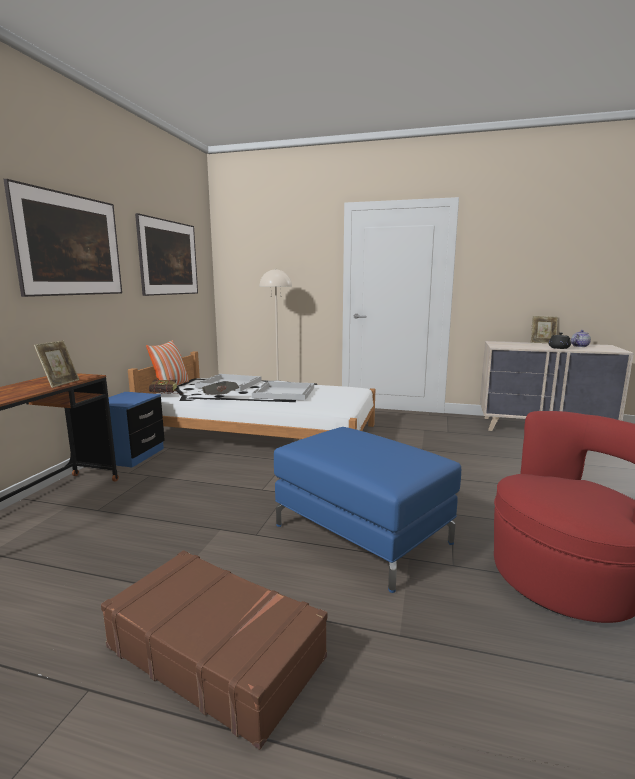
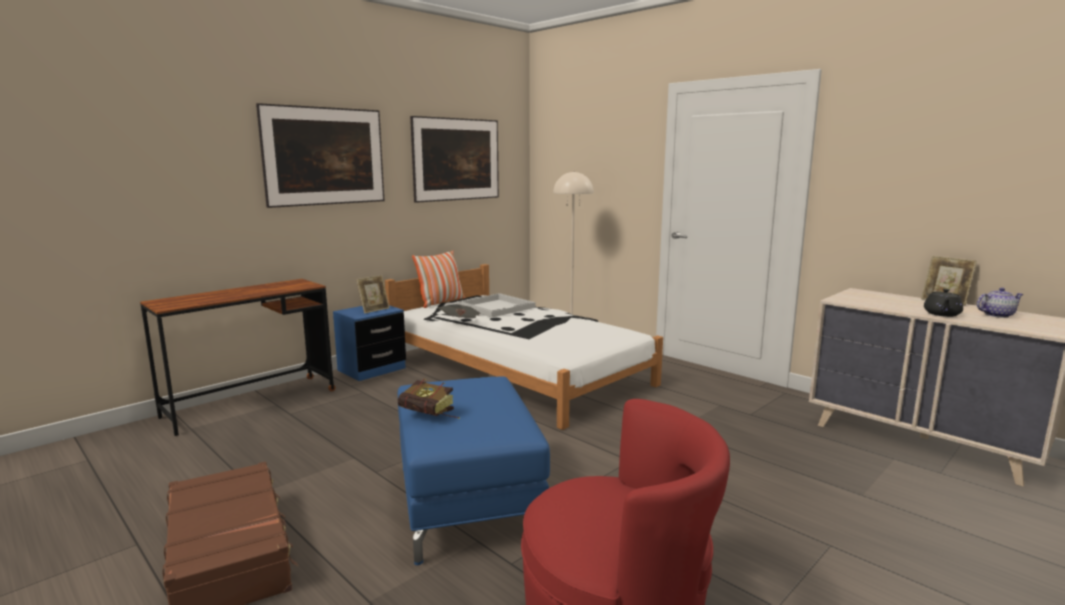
camera: 30 degrees right, 0 degrees up
picture frame [34,340,79,388] -> picture frame moved to [356,275,390,314]
book [149,378,182,394] -> book moved to [398,379,460,418]
white tray [252,381,314,400] -> none

